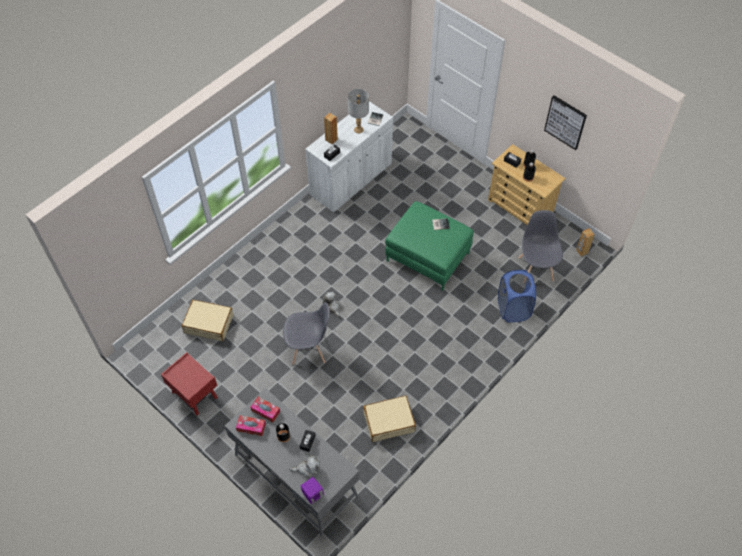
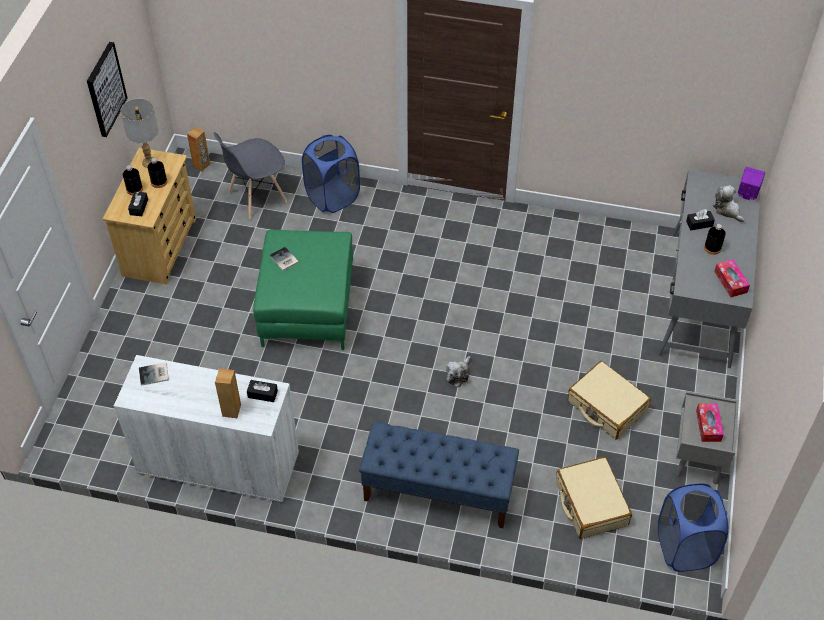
camera: 120 degrees left, 5 degrees down
red nightstand [161,352,217,415] -> grey nightstand [675,391,739,484]
tissue box [250,397,280,422] -> tissue box moved to [696,403,724,442]
grey chair [283,303,330,365] -> none
grey table lamp [348,89,369,134] -> grey table lamp moved to [120,98,158,168]
beige suitcase [363,395,416,442] -> beige suitcase moved to [568,361,651,440]
none -> blue bench [359,422,519,528]
none -> blue laundry basket [658,484,728,572]

